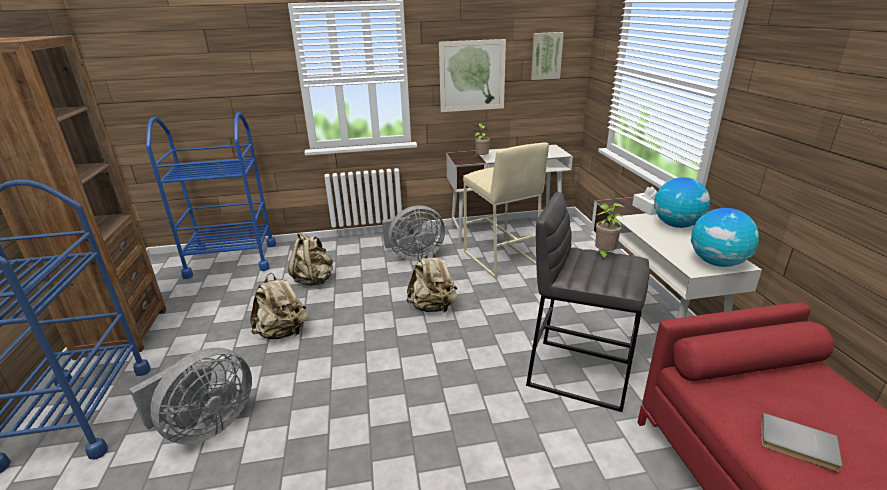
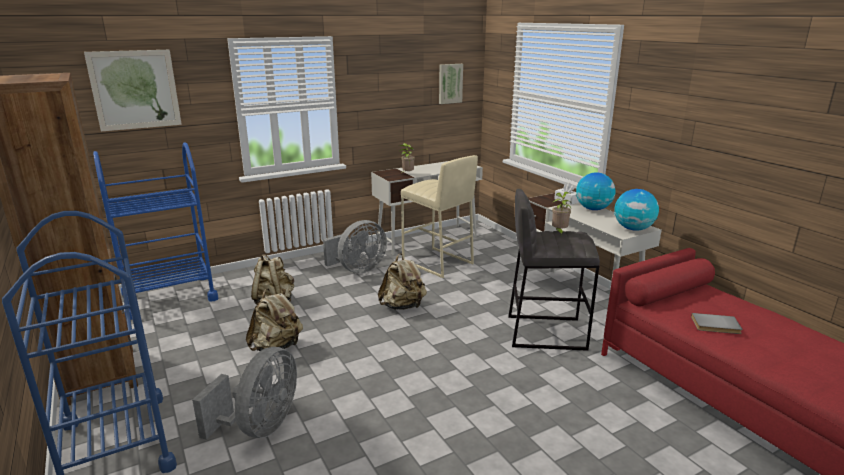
camera: 20 degrees left, 5 degrees down
picture [439,39,506,112] -> picture moved to [84,50,182,131]

